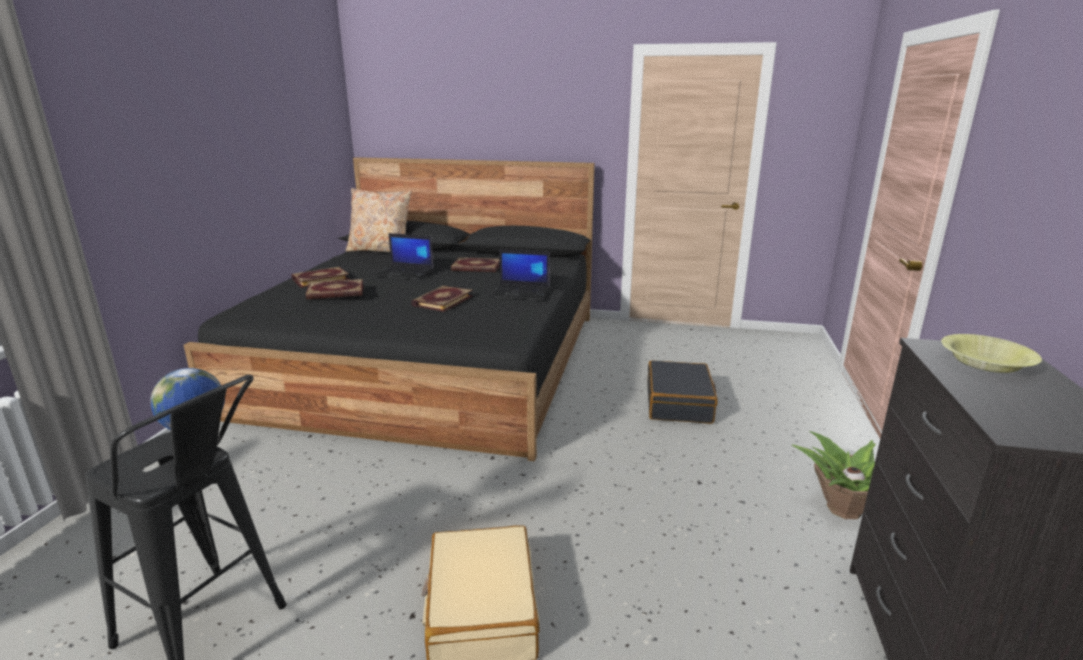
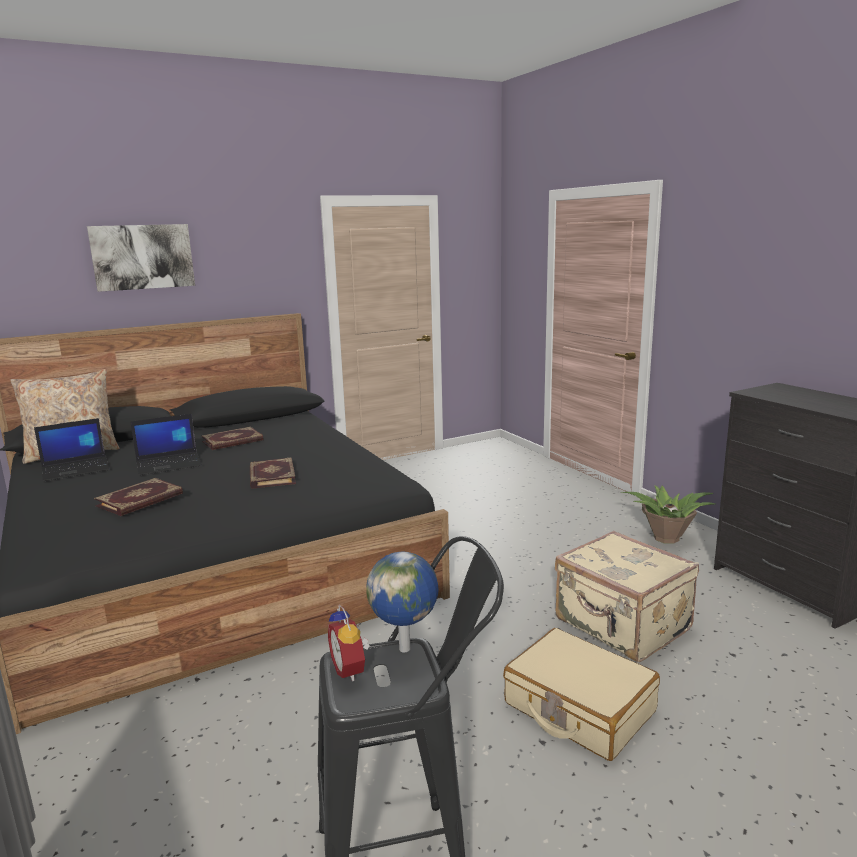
camera: 40 degrees left, 5 degrees down
book [291,267,350,288] -> none
laptop [491,249,550,300] -> laptop moved to [34,418,110,481]
black suitcase [647,360,718,424] -> none
yellow bowl [941,334,1042,373] -> none
none -> picture [87,224,195,292]
none -> alarm clock [328,605,370,681]
none -> beige suitcase [555,531,699,662]

